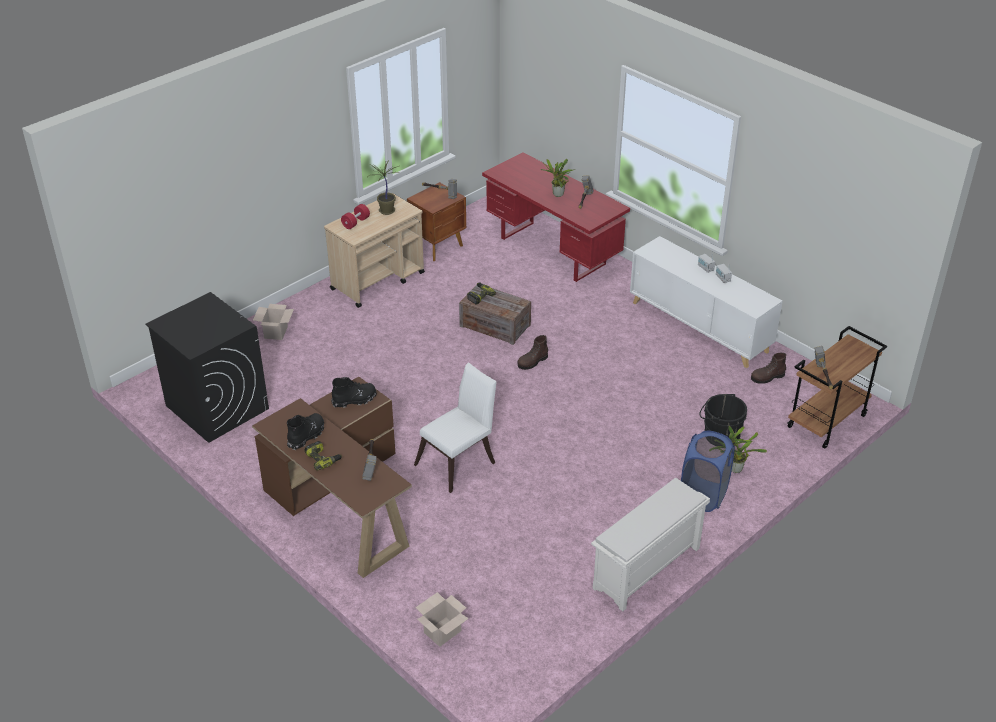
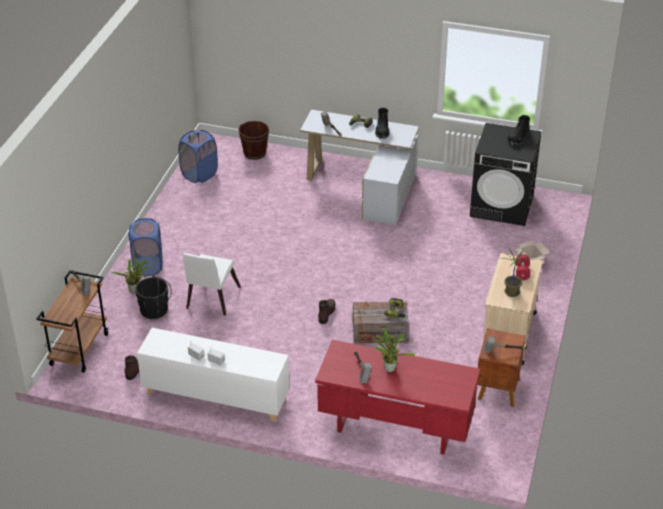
camera: 150 degrees right, 0 degrees up
brown desk [252,377,412,578] -> white desk [300,109,419,225]
black boot [331,377,377,408] -> black boot moved to [507,115,530,145]
white chair [414,362,497,493] -> white chair moved to [183,253,241,315]
cardboard box [415,592,469,647] -> brown bucket [238,121,269,160]
white shoe rack [591,478,710,612] -> none
none -> blue laundry basket [178,130,218,183]

